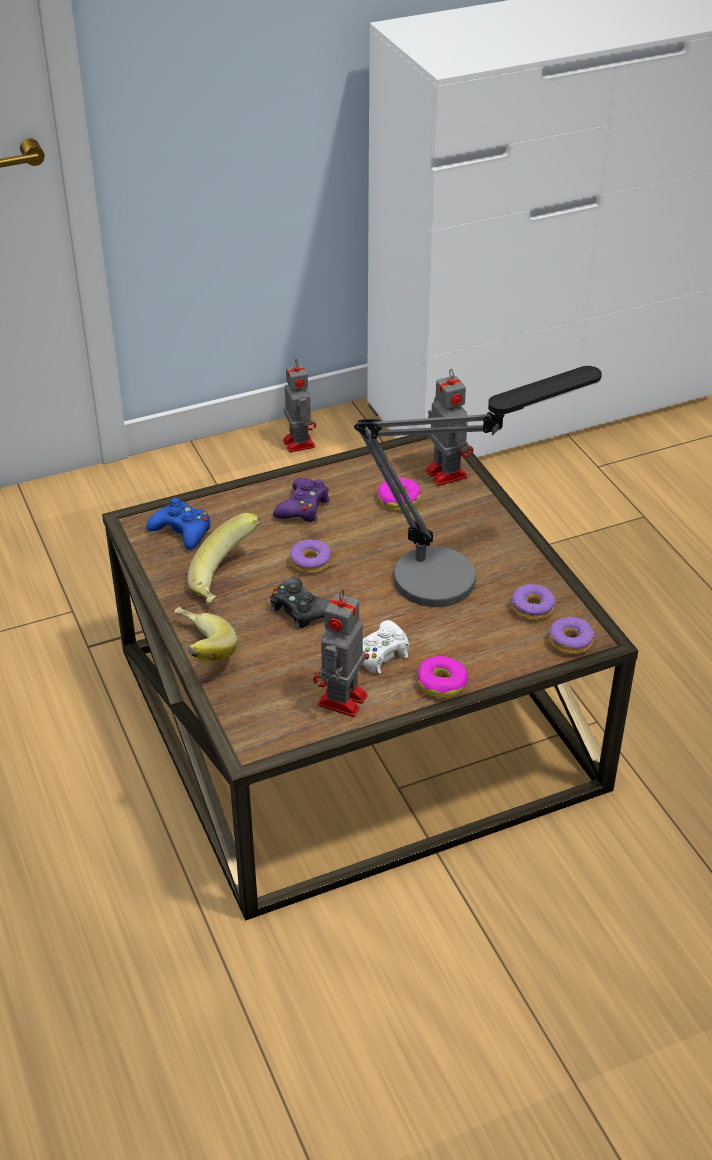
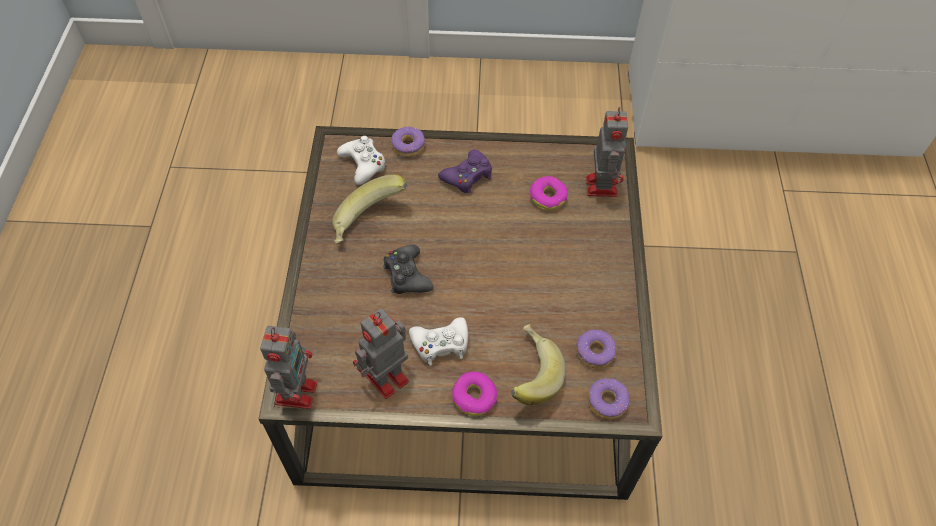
camera: 25 degrees right, 15 degrees up
blue game controller [146,498,210,550] -> white game controller [337,136,387,185]
banana [175,607,238,663] -> banana moved to [511,324,565,406]
toy robot [283,359,316,453] -> toy robot moved to [260,326,317,409]
donut [290,540,331,574] -> donut moved to [391,127,425,157]
table lamp [354,366,602,607] -> none

